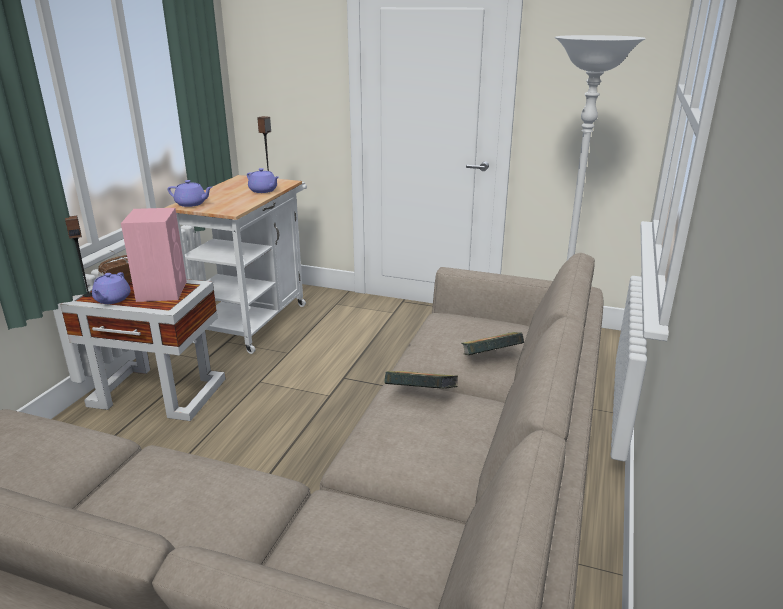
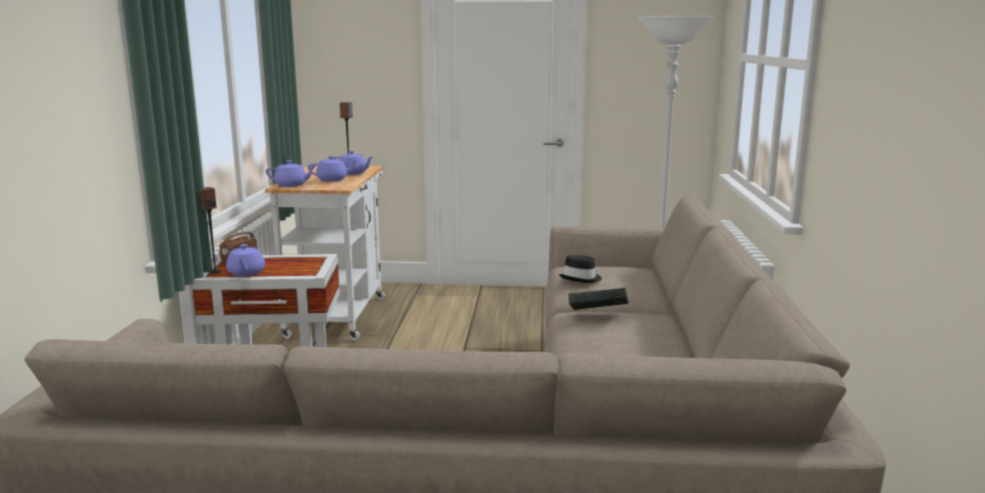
camera: 15 degrees left, 10 degrees down
pink speaker [121,208,187,302] -> none
book [462,332,524,355] -> none
none -> purple teapot [308,156,357,181]
none -> black hat [558,255,602,283]

